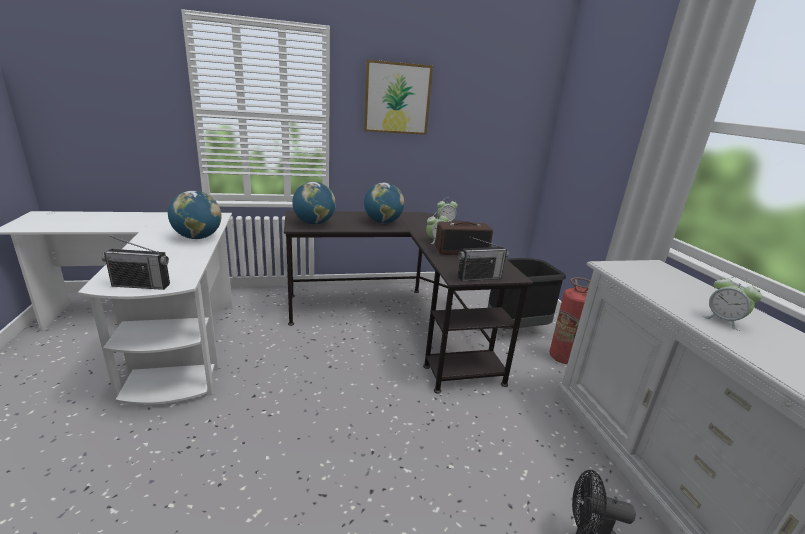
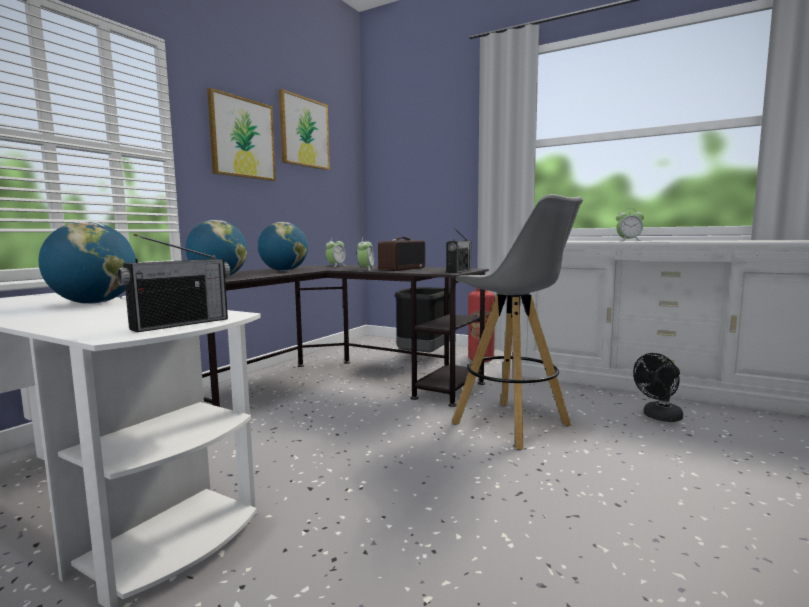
camera: 45 degrees left, 15 degrees down
none -> picture [279,89,330,170]
none -> grey stool [452,194,583,450]

